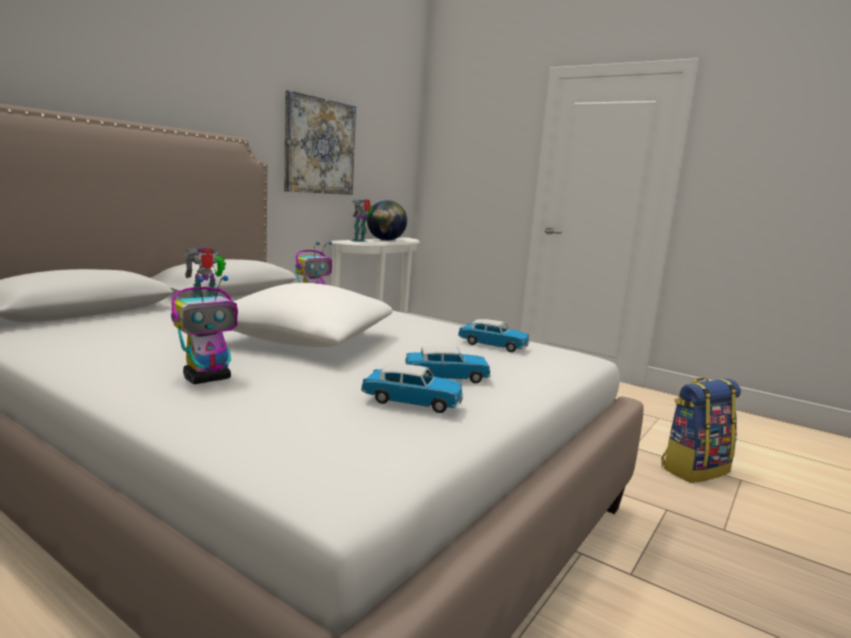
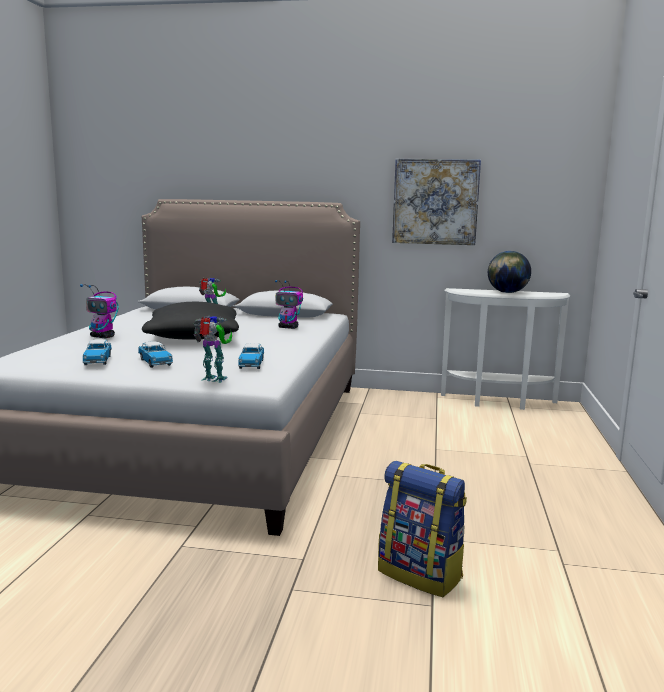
camera: 65 degrees right, 0 degrees up
white pillow [232,283,393,347] -> black pillow [142,302,239,340]
toy robot [350,199,373,242] -> toy robot moved to [194,316,232,383]

